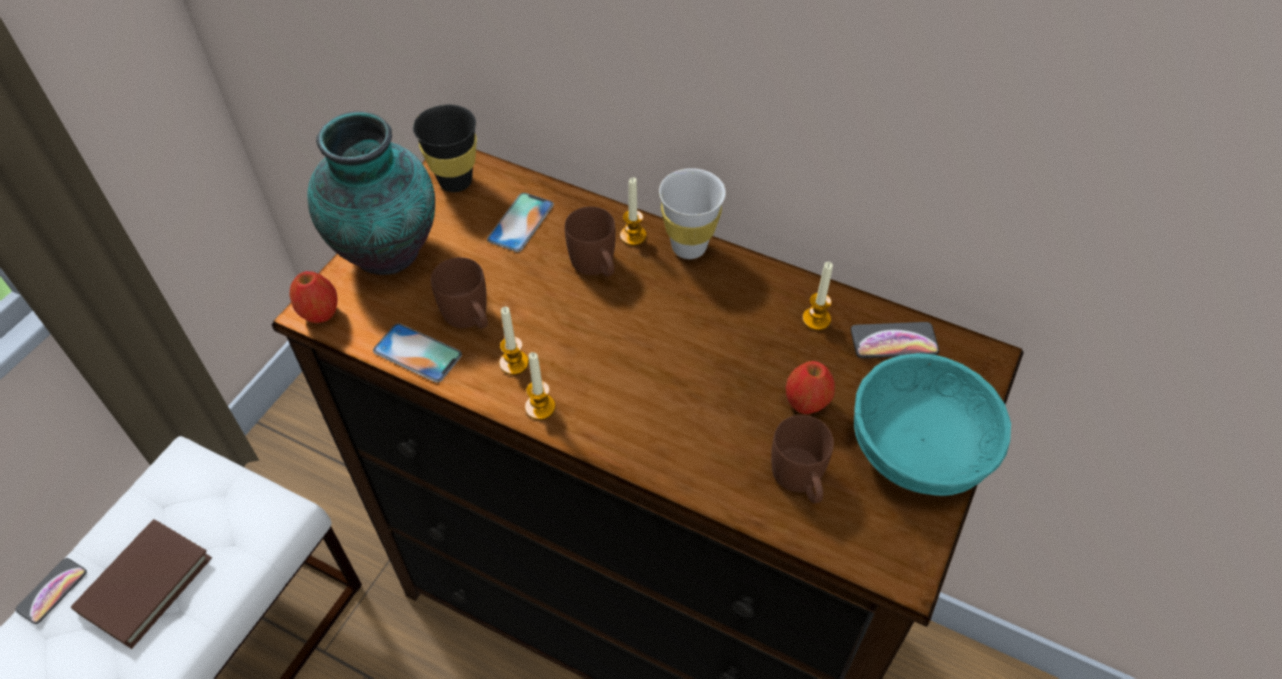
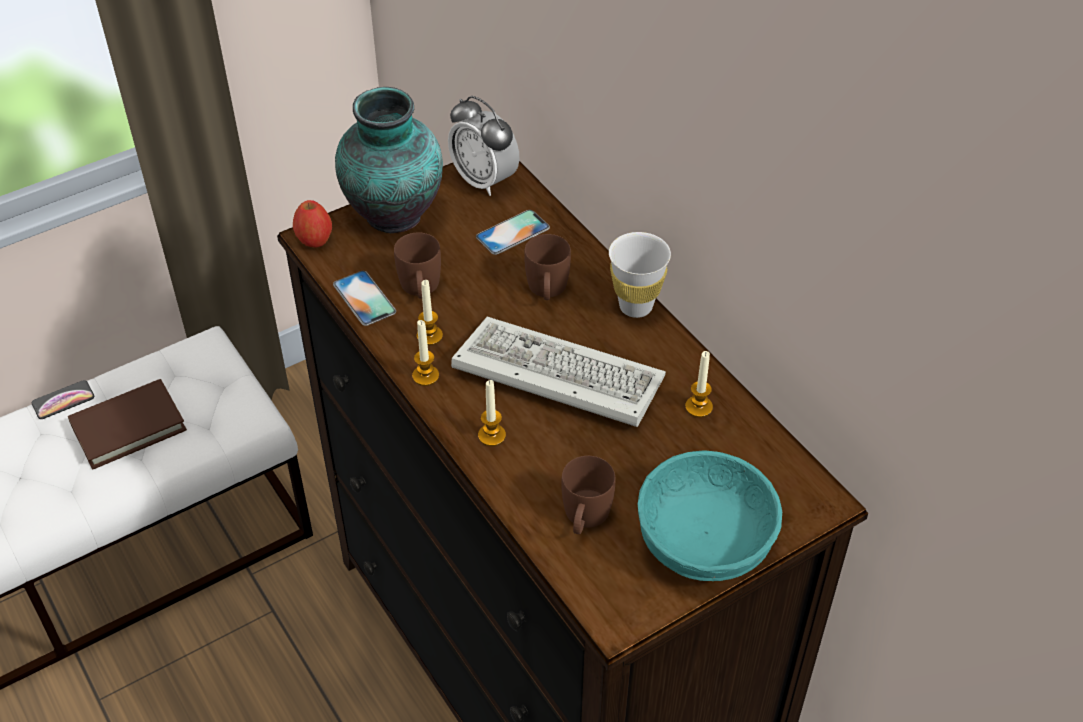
camera: 30 degrees right, 5 degrees down
black cup [413,105,477,192] -> alarm clock [448,96,520,196]
candle [620,177,647,246] -> candle moved to [478,380,506,446]
apple [786,361,835,414] -> none
phone [851,322,939,358] -> none
none -> keyboard [451,317,666,427]

